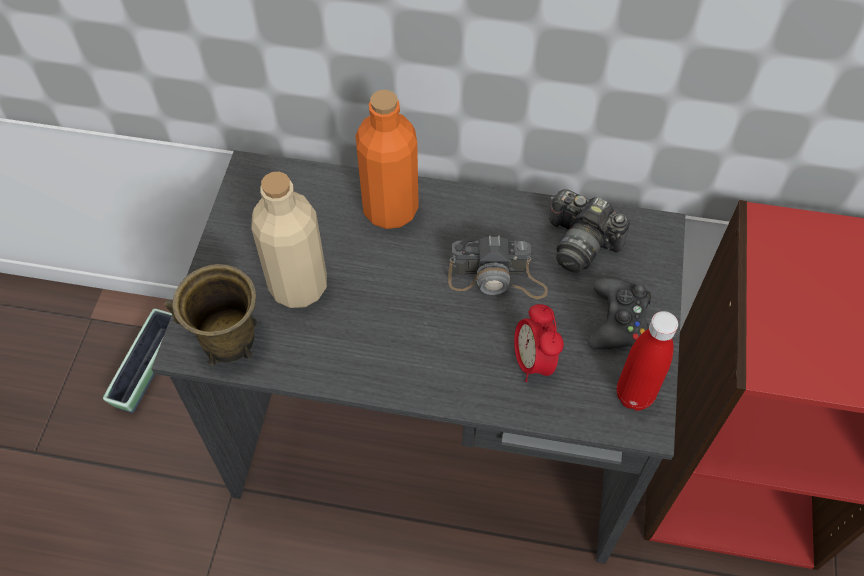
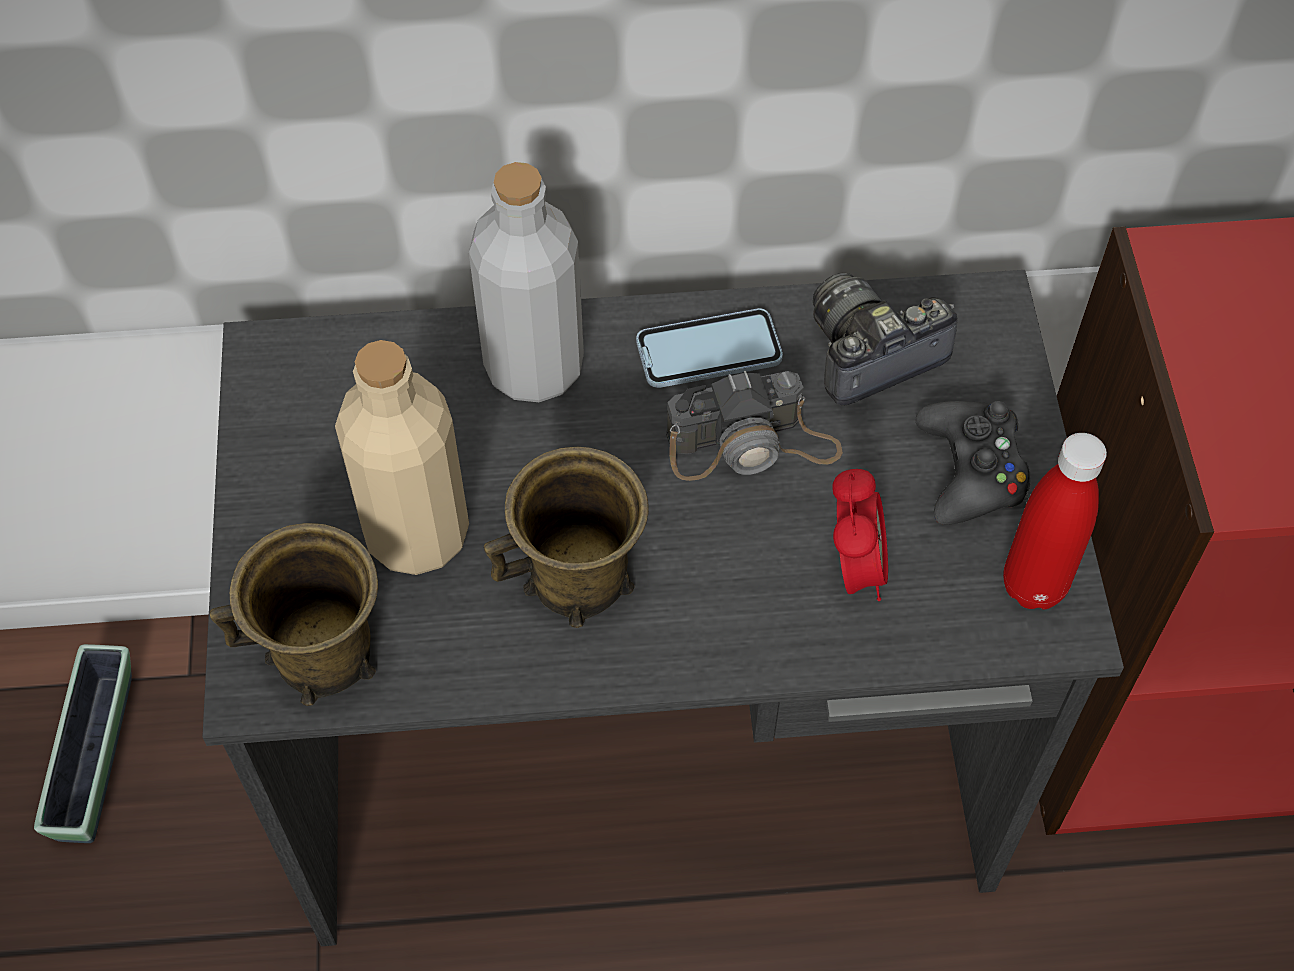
camera: 15 degrees left, 0 degrees up
orange bottle [355,90,419,229] -> grey bottle [469,162,584,402]
alarm clock [514,304,564,382] -> alarm clock turned 150 degrees counterclockwise [832,469,888,601]
camera [549,189,630,273] -> camera turned 135 degrees clockwise [813,272,958,406]
none -> brown mug [484,447,649,628]
none -> phone [636,308,783,388]

